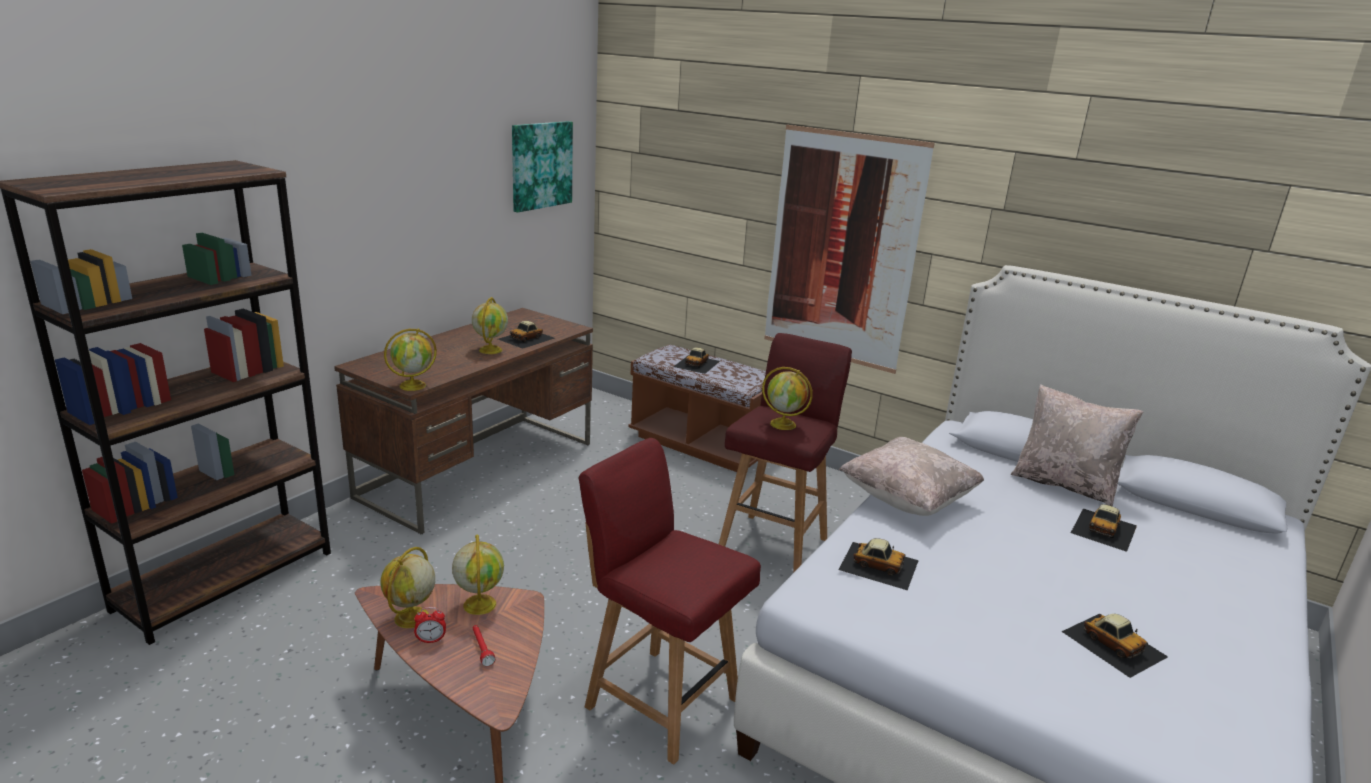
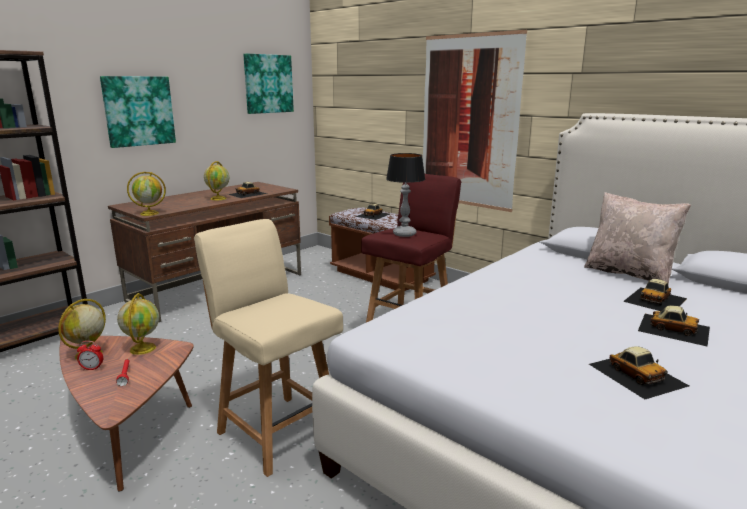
camera: 10 degrees right, 5 degrees down
red chair [579,438,761,765] -> beige chair [194,219,343,477]
globe [762,367,813,430] -> table lamp [386,153,425,237]
beige pillow [839,437,984,516] -> none
toy car [839,538,919,590] -> toy car moved to [638,305,710,347]
none -> picture [100,76,176,148]

